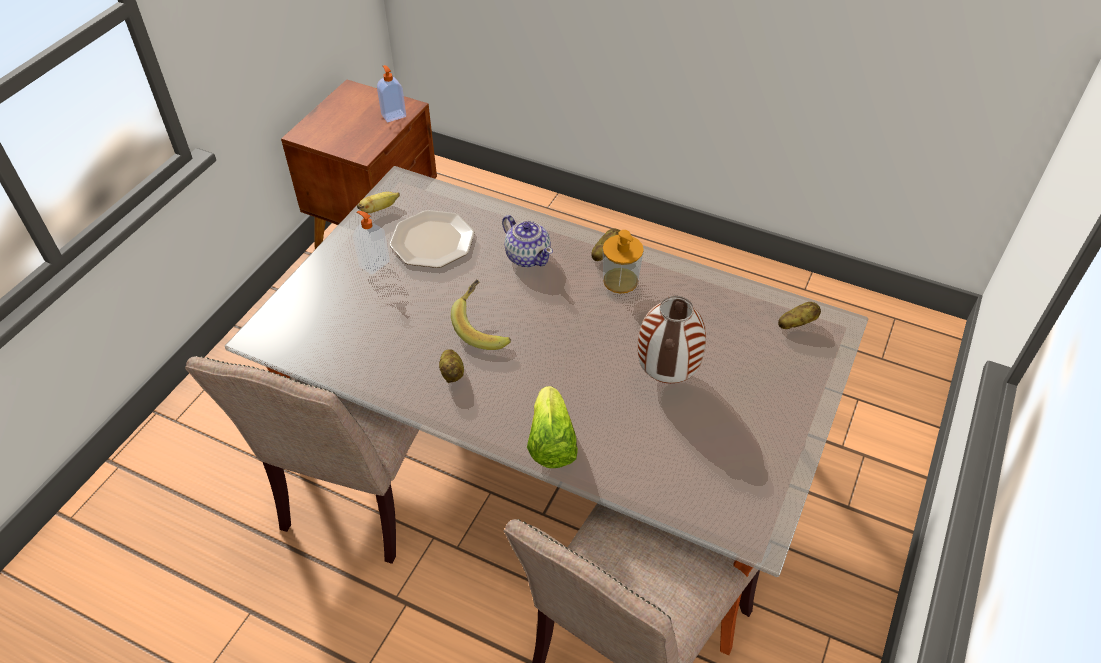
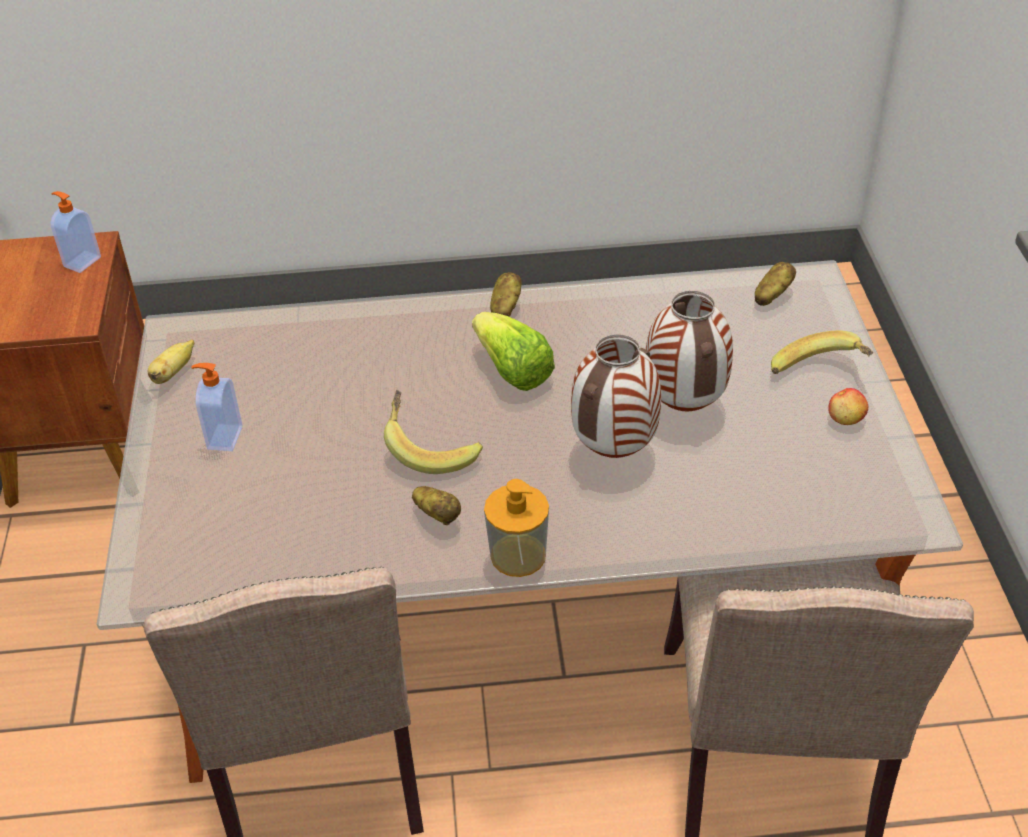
camera: 30 degrees left, 5 degrees down
plate [389,210,475,268] -> none
teapot [502,215,553,267] -> none
lettuce [527,386,578,468] -> lettuce moved to [472,312,555,391]
soap dispenser [603,230,644,293] -> soap dispenser moved to [484,479,549,577]
none -> vase [571,335,661,458]
none -> banana [771,330,873,374]
none -> apple [828,388,868,425]

